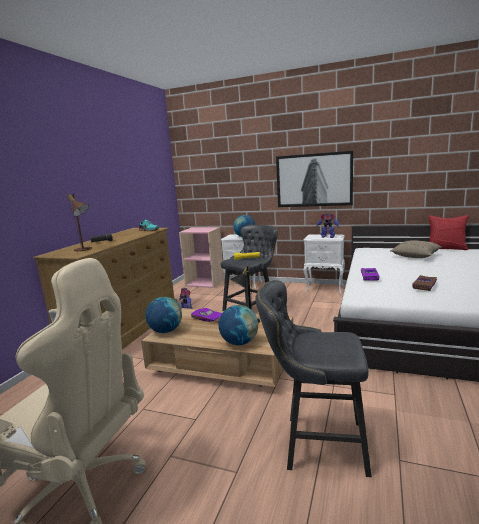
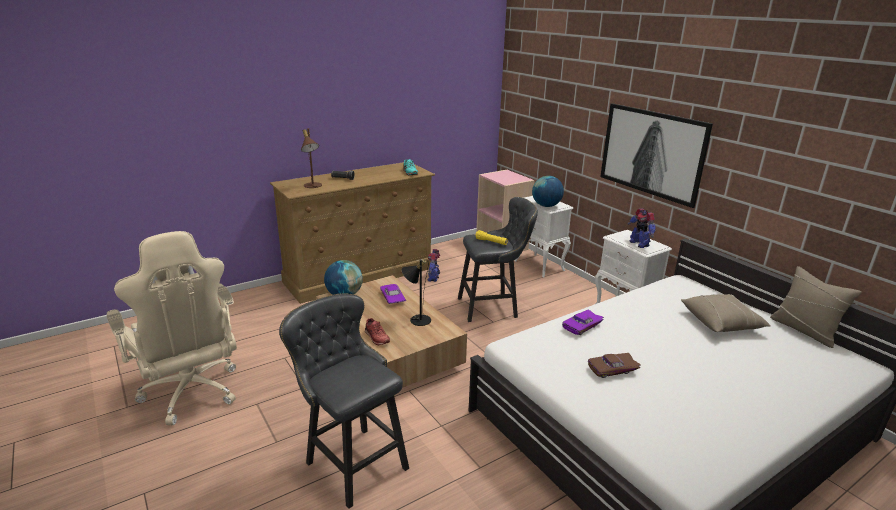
camera: 35 degrees right, 10 degrees up
globe [219,305,258,345] -> red shoe [365,318,390,346]
red pillow [428,215,469,250] -> beige pillow [770,266,862,348]

